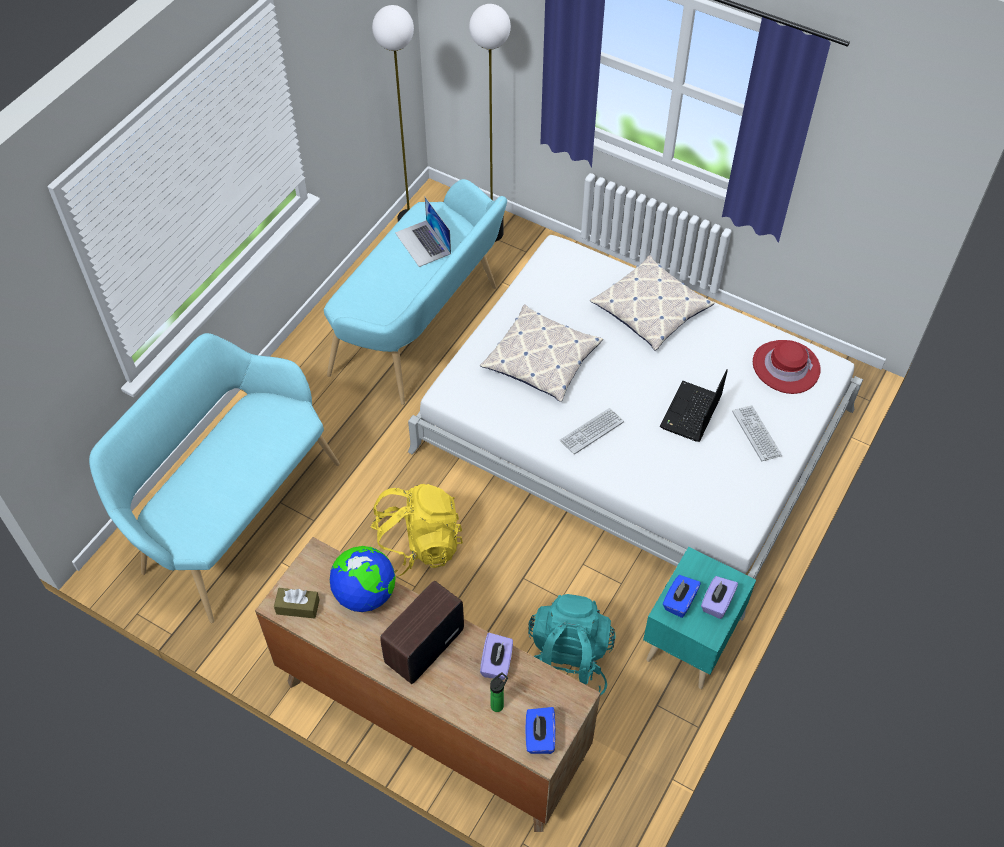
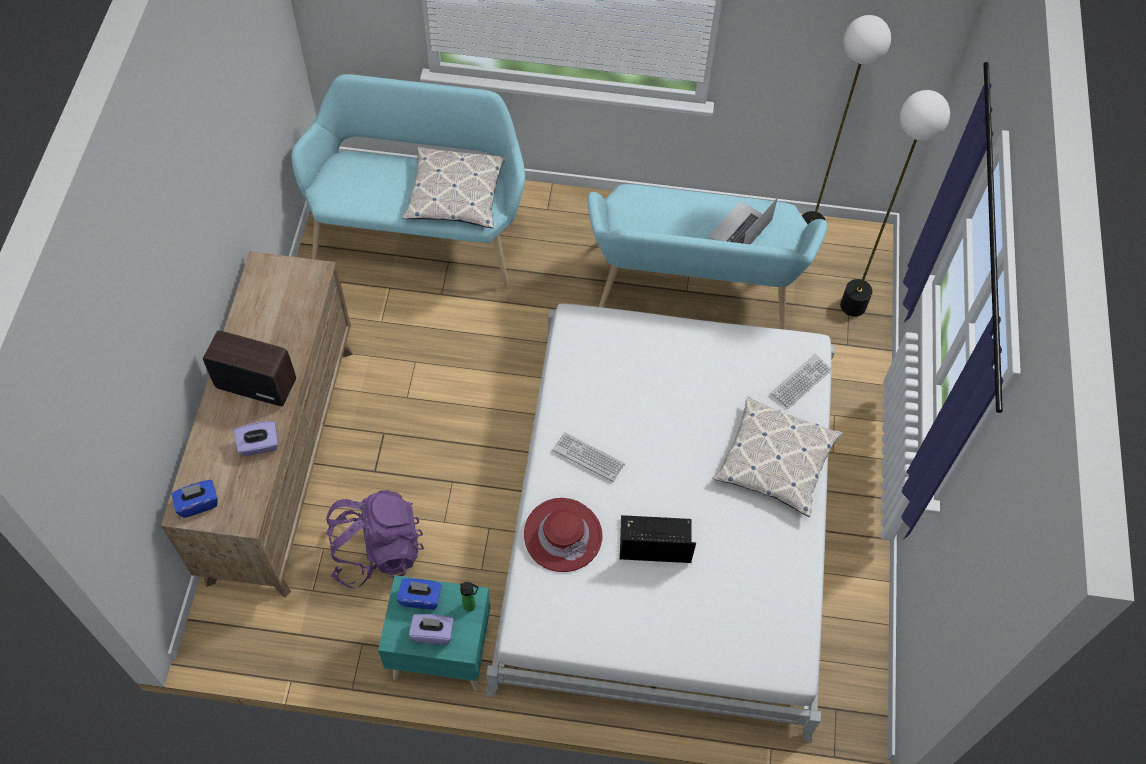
camera: 65 degrees right, 5 degrees up
brown tissue box [274,588,319,619] -> none
globe [330,546,396,612] -> none
yellow backpack [370,484,463,577] -> none
pillow [480,304,603,402] -> pillow moved to [402,147,505,229]
bottle [490,672,508,712] -> bottle moved to [460,582,479,612]
turquoise backpack [528,594,616,696] -> purple backpack [326,490,424,589]
keyboard [732,405,782,461] -> keyboard moved to [770,354,832,409]
red hat [753,340,821,394] -> red hat moved to [524,498,603,572]

